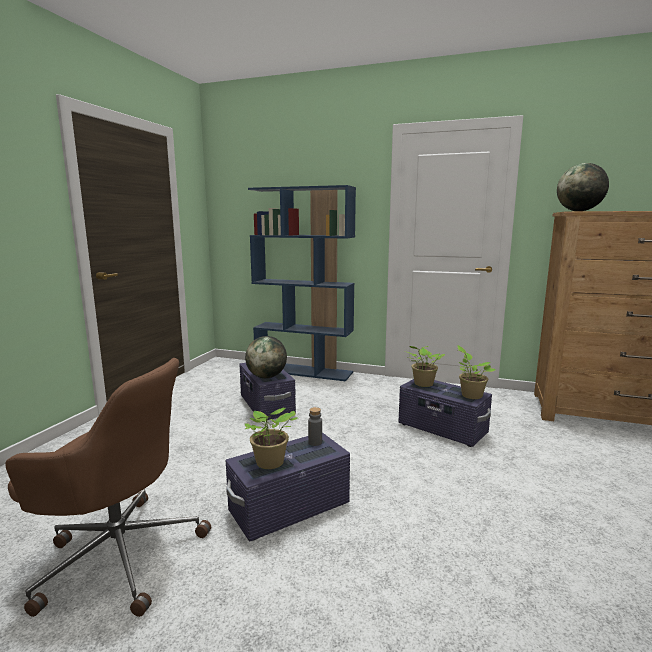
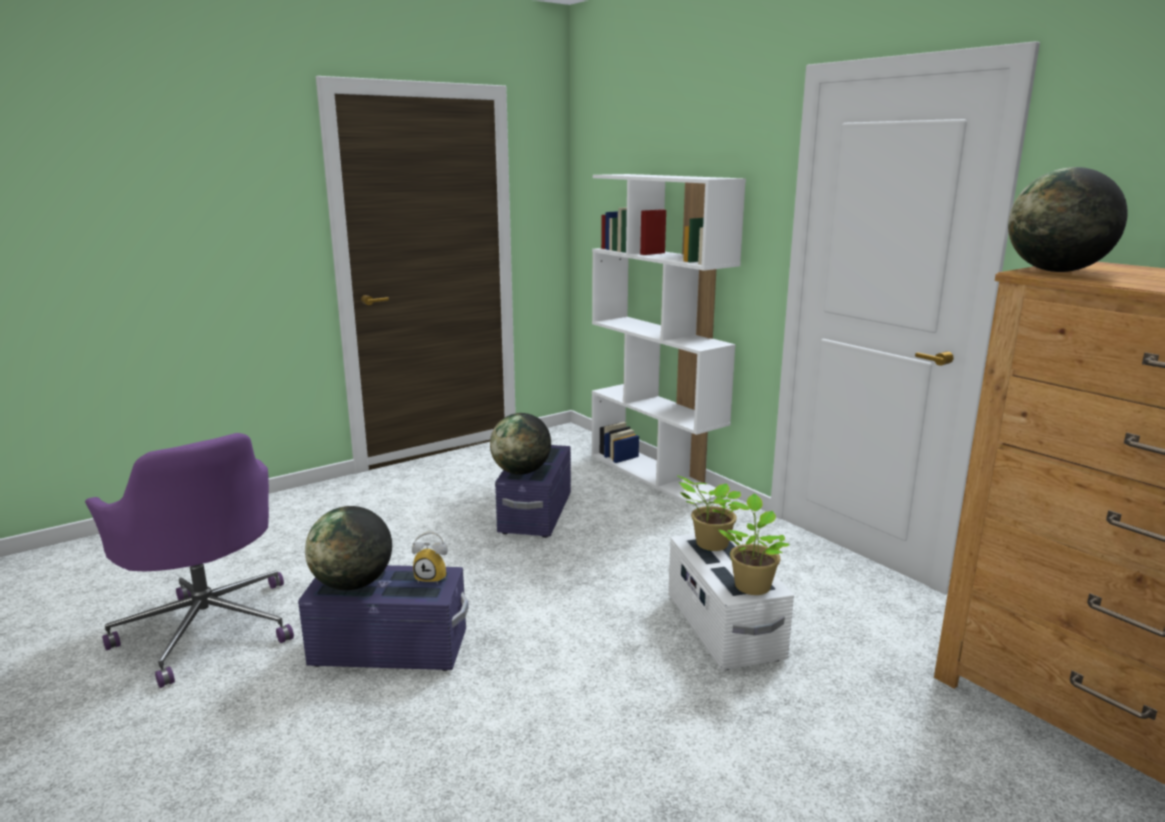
camera: 35 degrees right, 5 degrees up
brown office chair [5,358,211,617] -> purple office chair [85,433,294,688]
potted plant [245,408,298,469] -> globe [305,506,392,590]
blue bookcase [248,185,356,381] -> white bookcase [592,174,746,507]
grey bottle [308,407,322,446] -> alarm clock [412,532,448,584]
purple storage box [398,379,492,447] -> white storage box [668,533,794,670]

